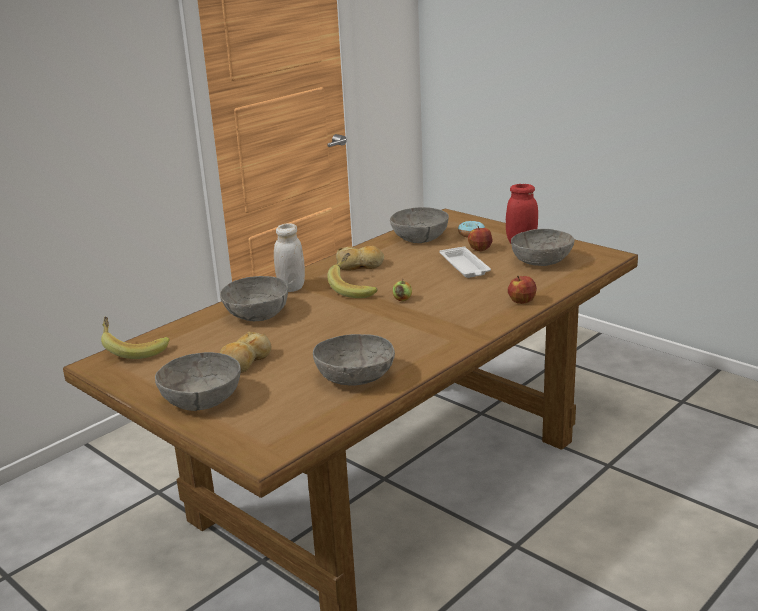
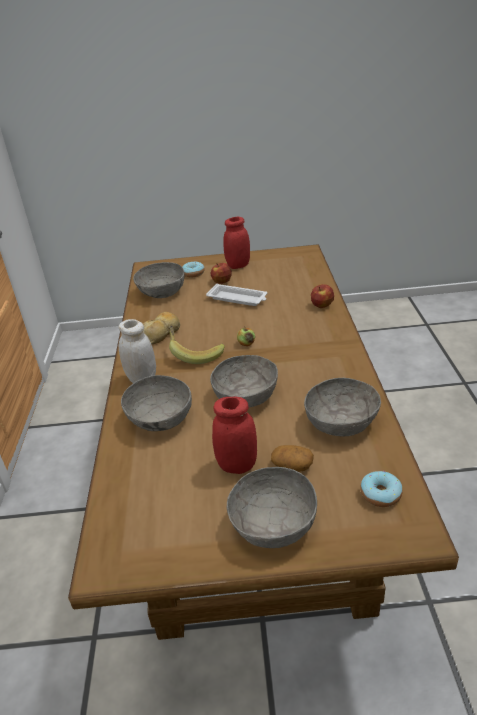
camera: 45 degrees left, 10 degrees up
banana [101,317,170,359] -> none
bread [220,331,271,373] -> red jar [212,397,257,474]
grey bowl [511,229,575,266] -> grey bowl moved to [210,355,278,407]
none -> potato [271,445,314,472]
none -> donut [360,471,403,507]

